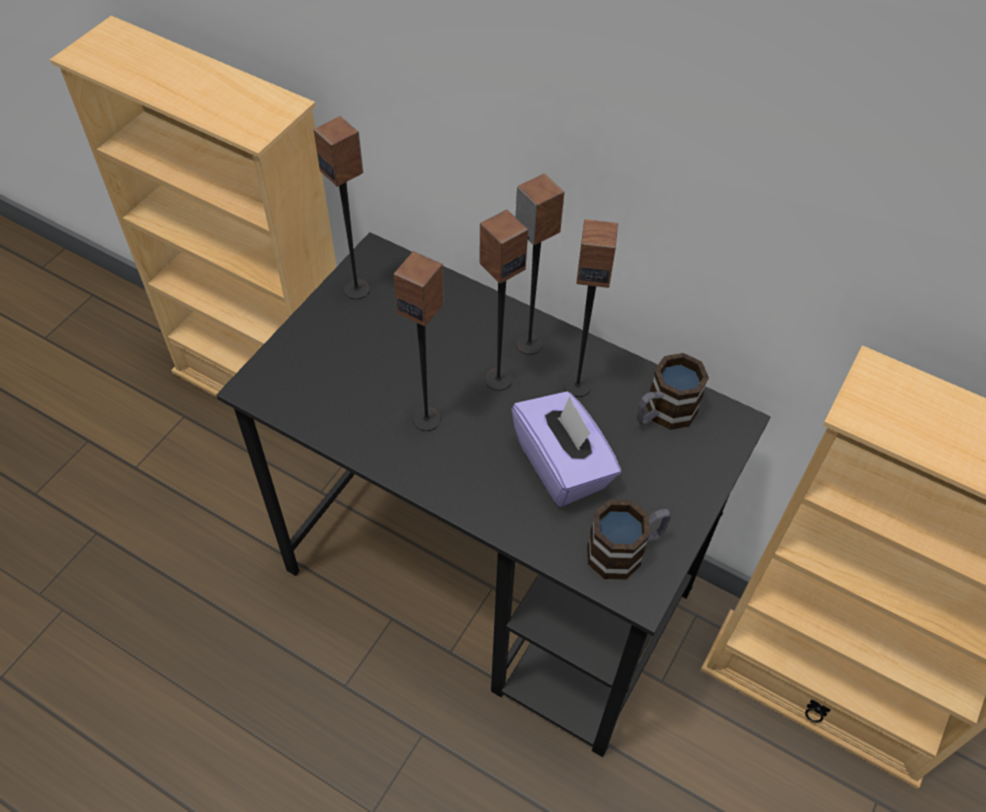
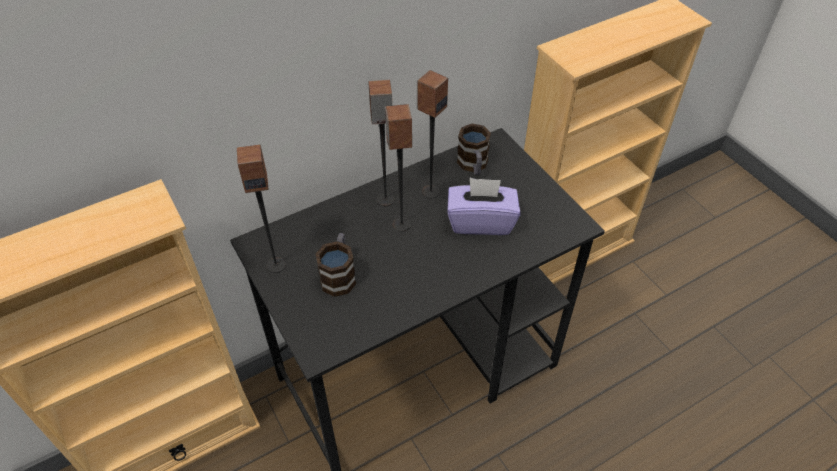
camera: 60 degrees left, 5 degrees down
speaker [394,251,444,431] -> none
mug [587,500,671,580] -> mug moved to [316,233,356,297]

